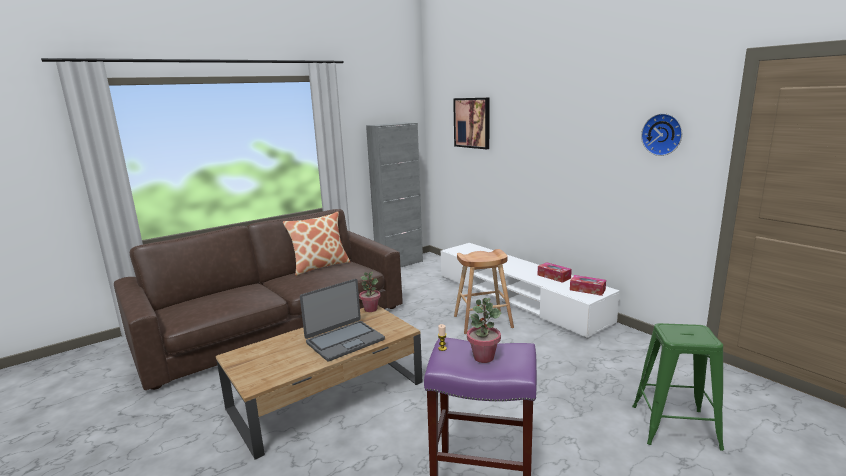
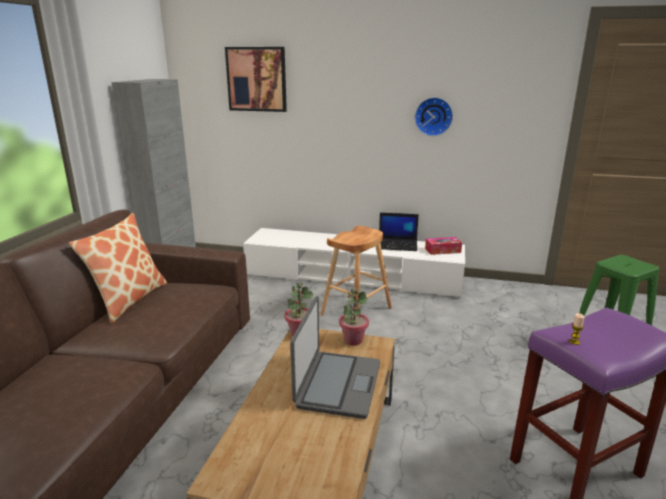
camera: 40 degrees left, 5 degrees up
potted plant [467,298,501,363] -> potted plant moved to [339,288,369,346]
tissue box [538,262,572,283] -> laptop [379,213,419,251]
wall clock [641,113,682,156] -> wall clock moved to [415,97,453,136]

